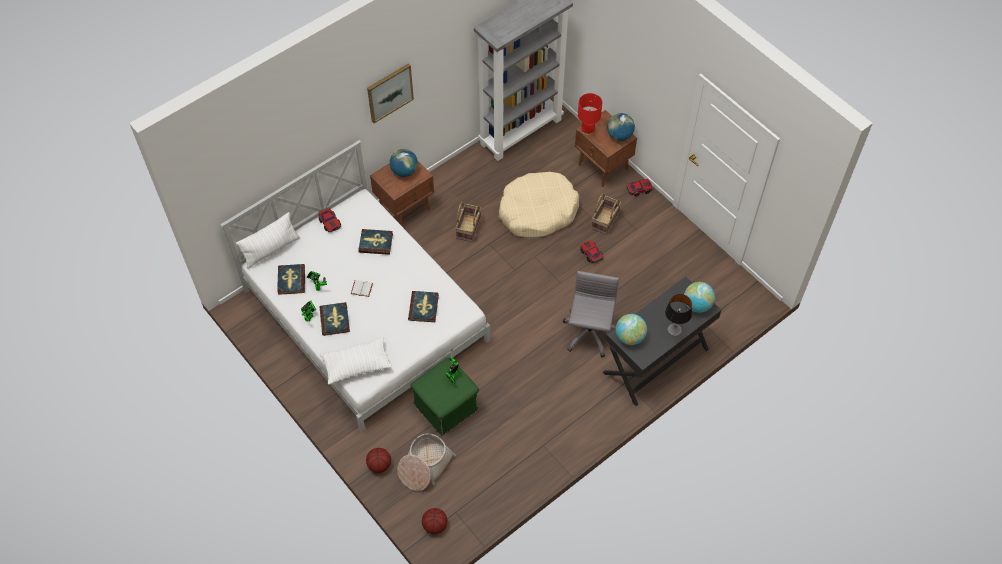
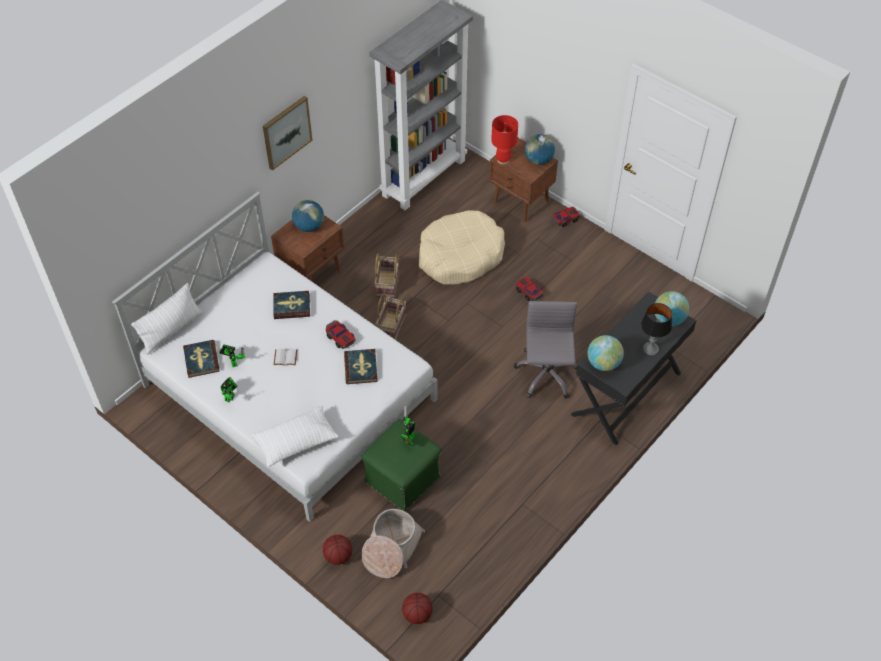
camera: 10 degrees left, 5 degrees down
toy car [318,207,341,232] -> toy car moved to [326,320,355,349]
book [320,302,350,336] -> none
basket [591,193,621,235] -> basket moved to [375,294,406,340]

